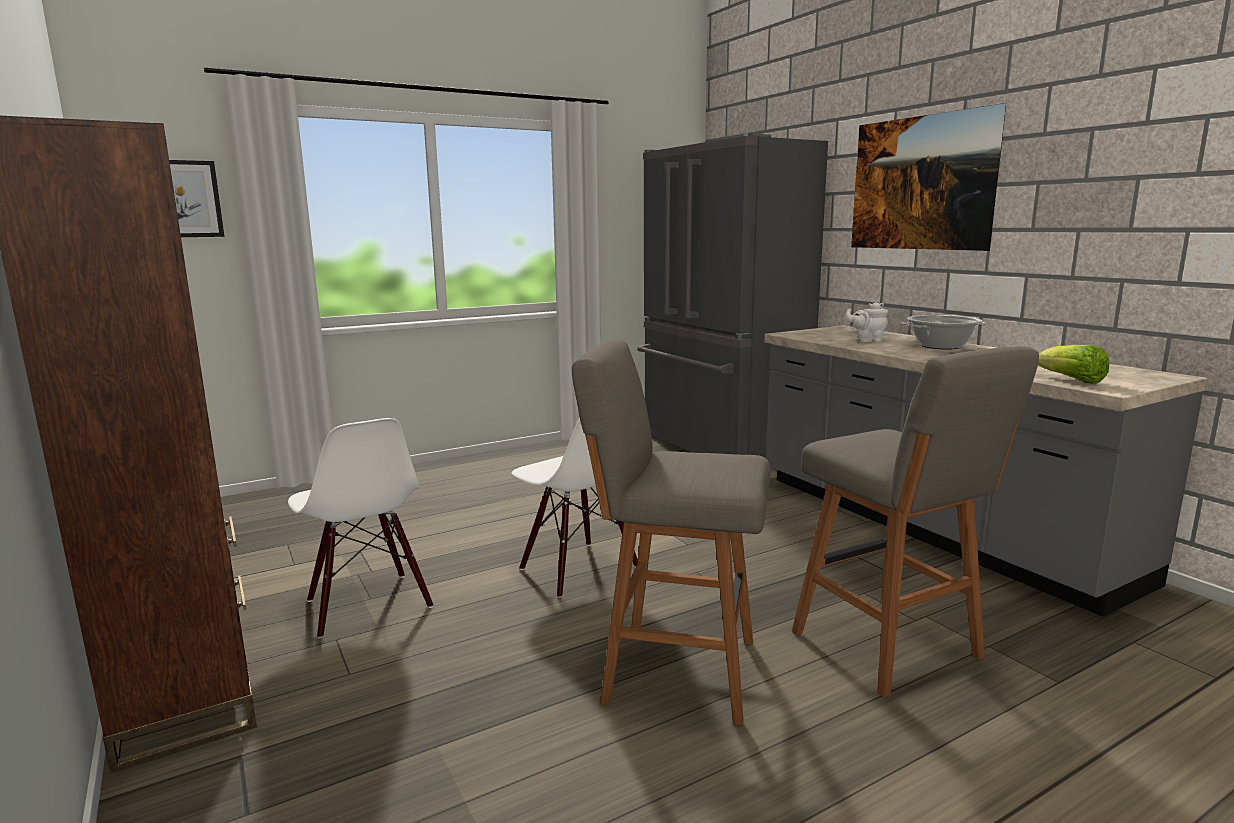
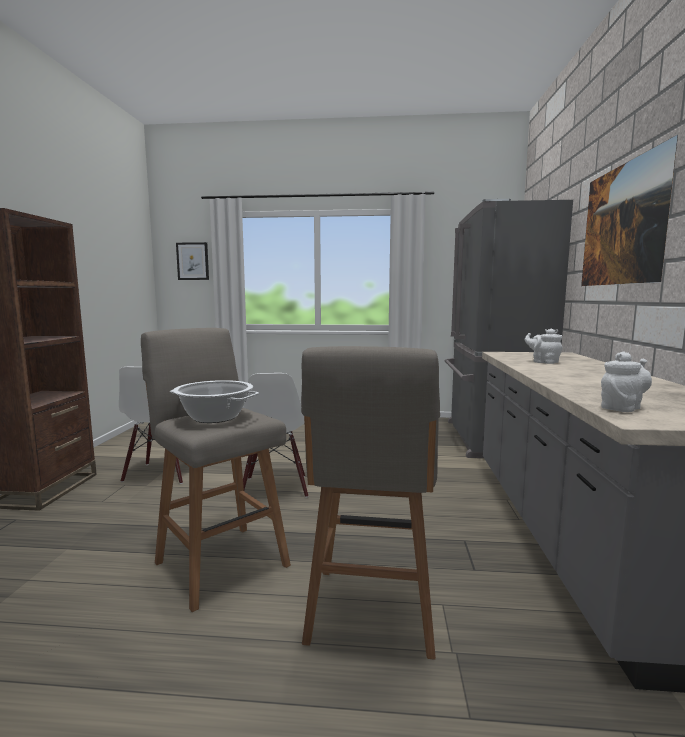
camera: 35 degrees right, 5 degrees down
cooking pot [901,315,987,349] -> cooking pot moved to [170,380,259,423]
lettuce [1038,345,1109,384] -> white teapot [601,351,652,412]

